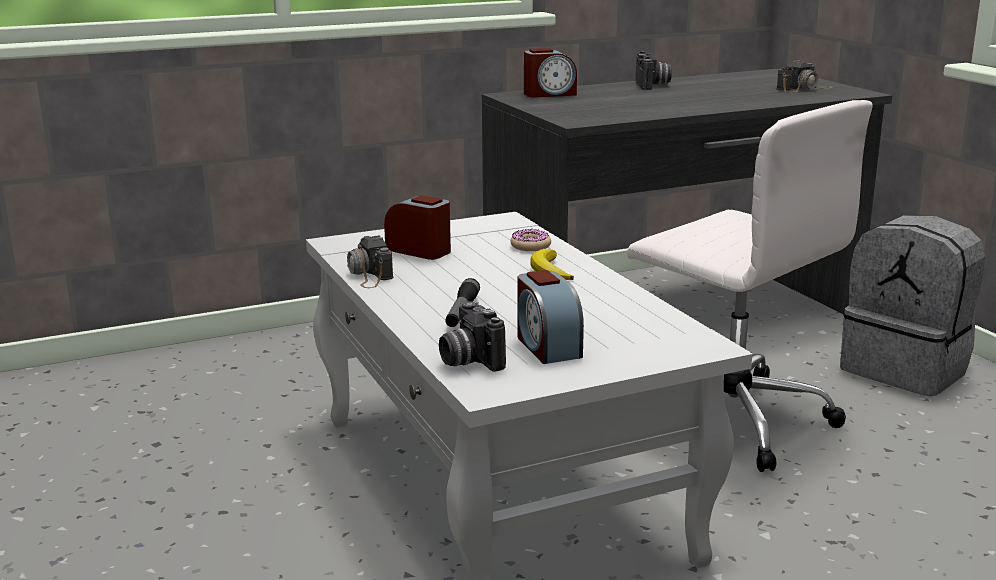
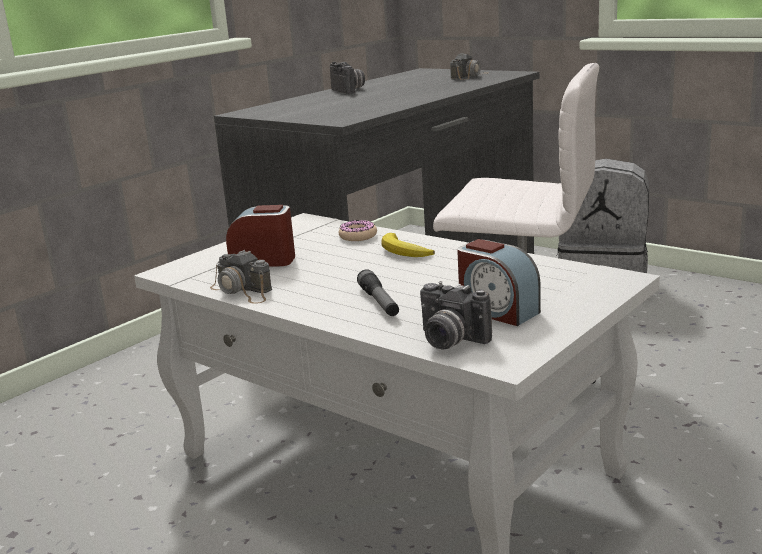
camera: 25 degrees left, 0 degrees up
alarm clock [524,48,577,98] -> none

